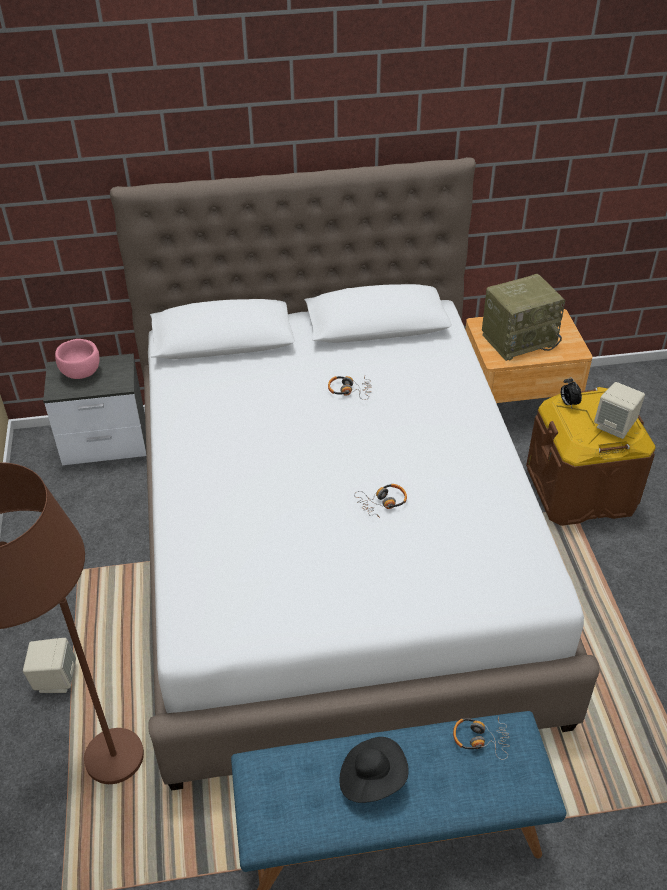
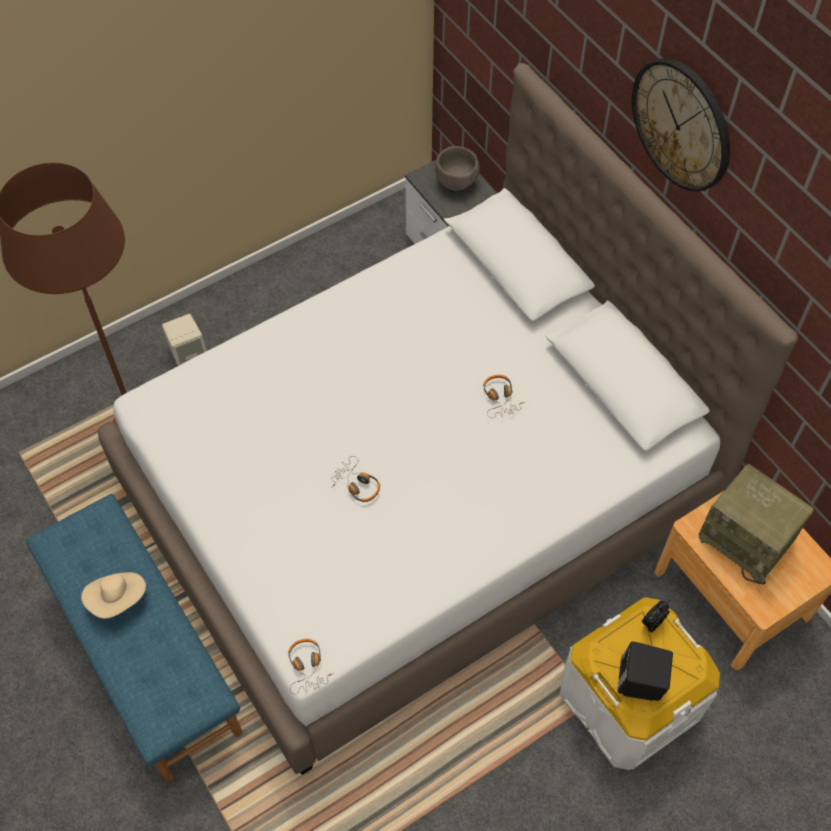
camera: 65 degrees right, 15 degrees up
pink bowl [55,339,100,379] -> brown bowl [435,146,480,191]
black hat [340,737,409,803] -> beige hat [81,572,146,619]
headphones [453,716,510,760] -> headphones moved to [288,639,334,695]
brown storage box [526,387,655,526] -> white storage box [560,597,720,770]
beige speaker [594,382,645,439] -> black speaker [617,641,673,701]
none -> wall clock [632,58,730,192]

